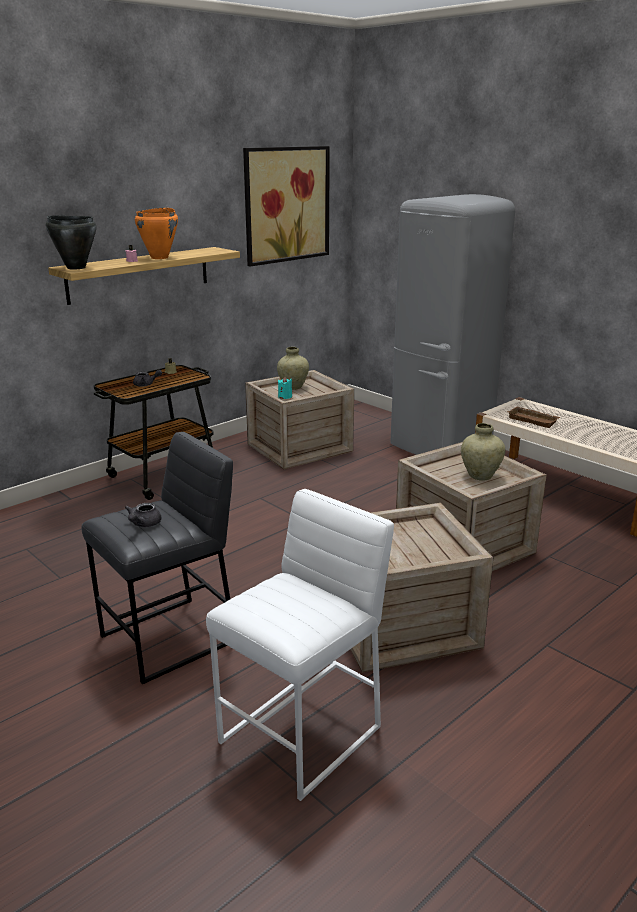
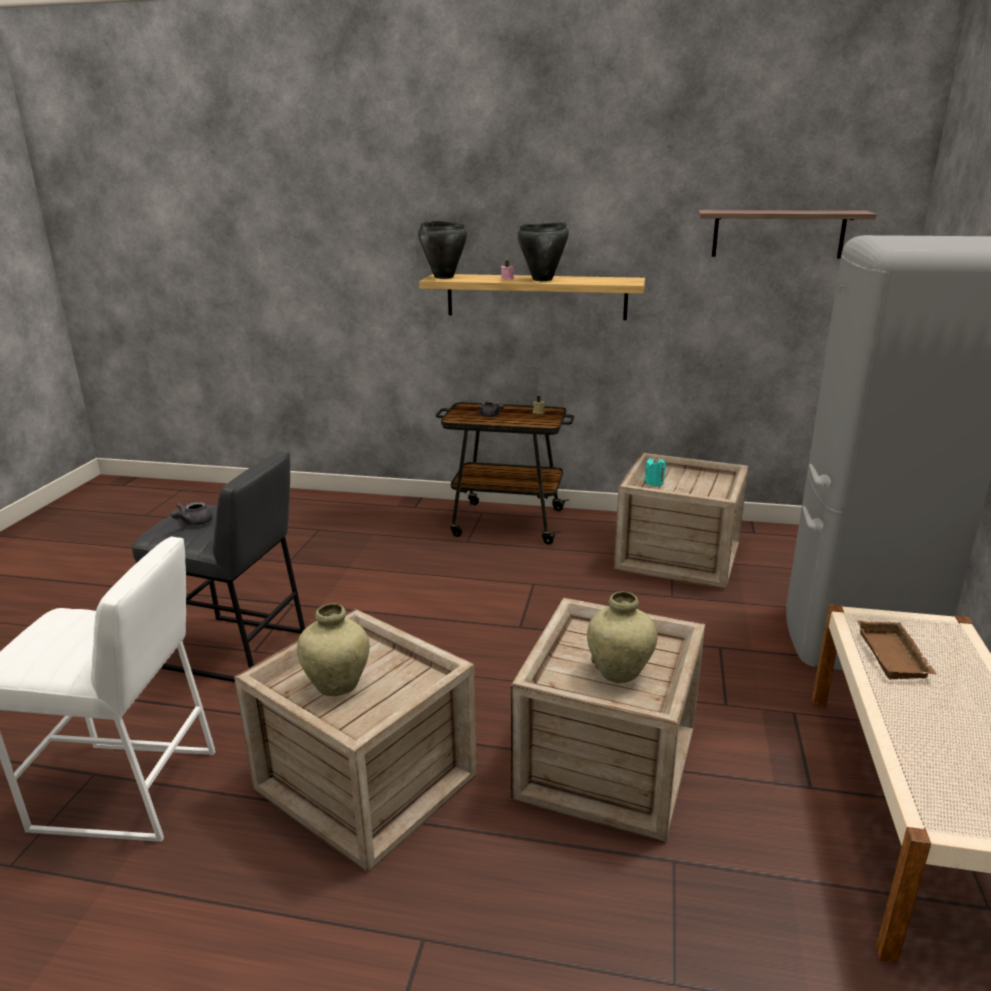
camera: 55 degrees right, 0 degrees up
grey teapot [125,503,161,527] -> grey teapot turned 45 degrees counterclockwise [170,502,213,526]
orange cooking pot [135,207,178,259] -> black cooking pot [517,222,569,281]
picture [243,146,330,267] -> shelf [698,210,876,258]
beige vase [277,347,309,390] -> beige vase moved to [297,604,370,696]

